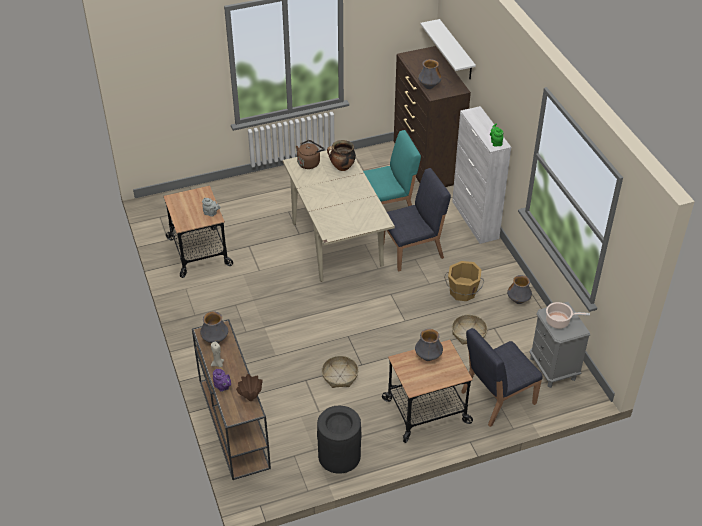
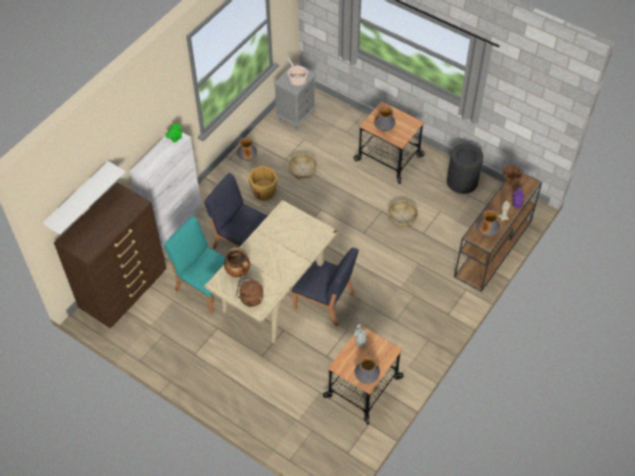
camera: 125 degrees left, 10 degrees up
vase [418,59,442,89] -> vase moved to [355,356,380,384]
blue chair [461,328,543,427] -> blue chair moved to [292,248,358,327]

